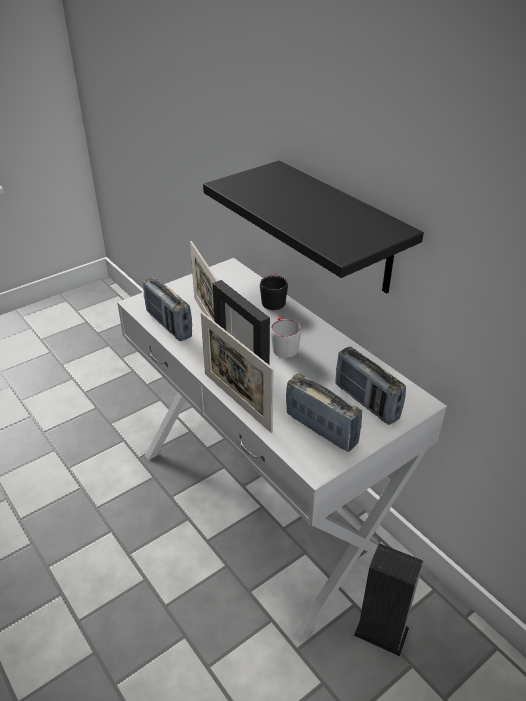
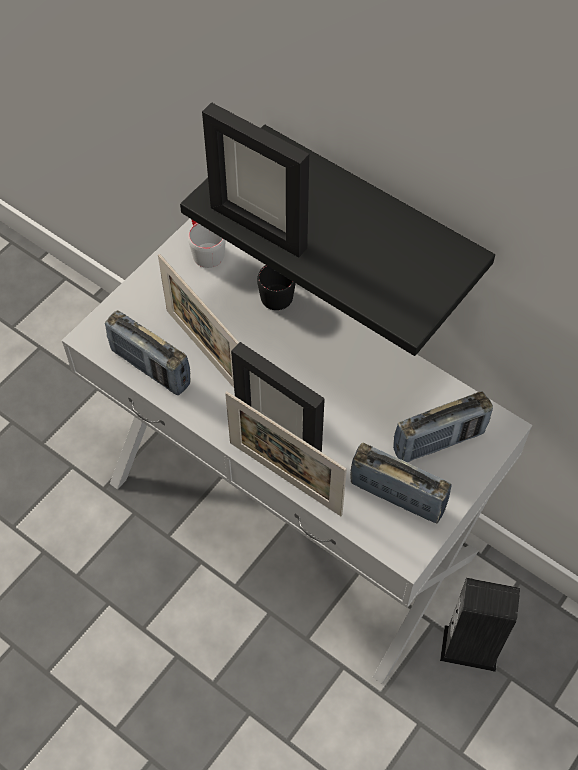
camera: 15 degrees left, 20 degrees up
grey mug [271,317,301,358] -> grey mug moved to [188,219,226,268]
radio [336,347,406,425] -> radio turned 60 degrees counterclockwise [393,392,493,462]
none -> picture frame [202,102,309,257]

